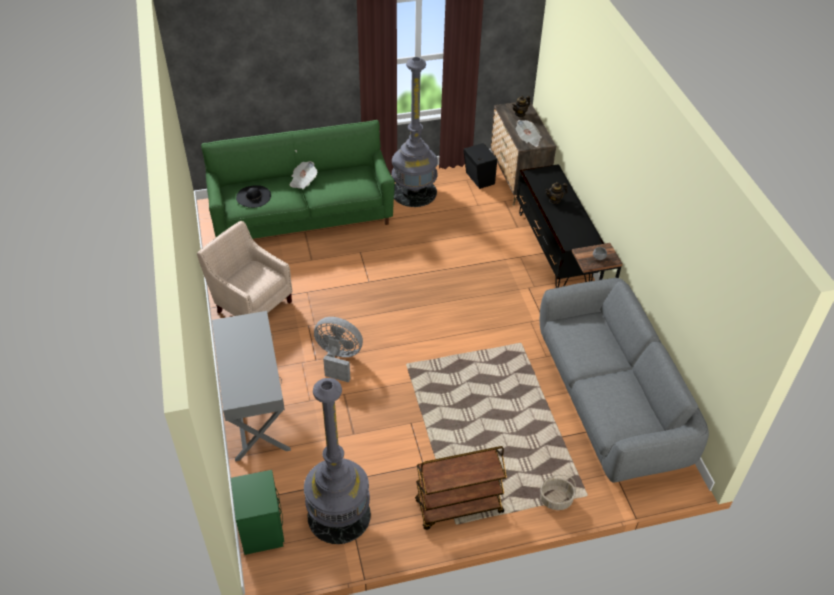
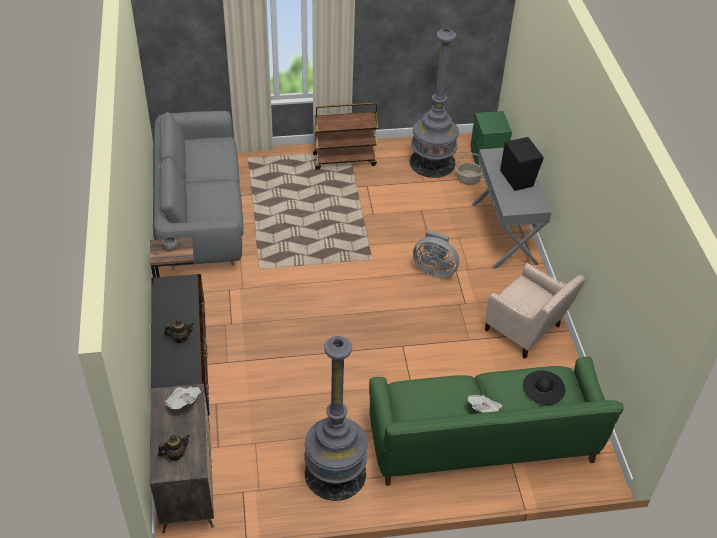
camera: 175 degrees left, 0 degrees up
black speaker [464,143,497,189] -> black speaker moved to [500,137,544,191]
basket [540,475,576,510] -> basket moved to [456,153,482,185]

